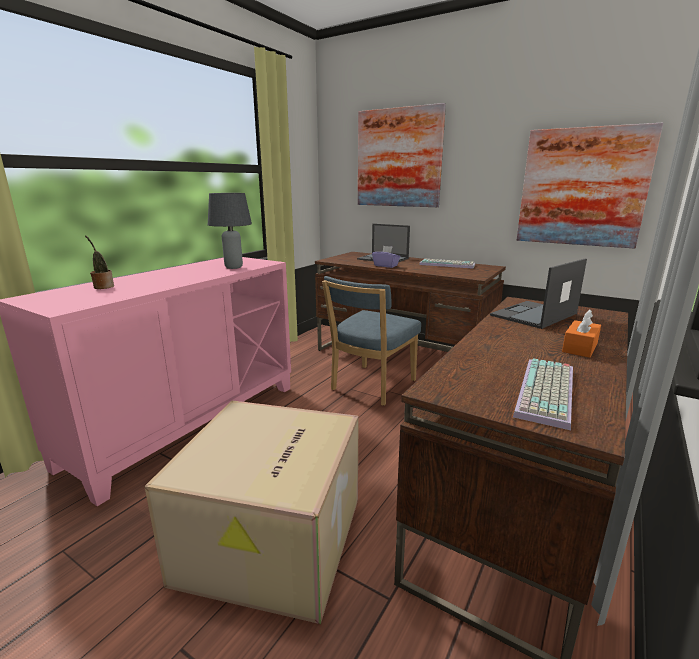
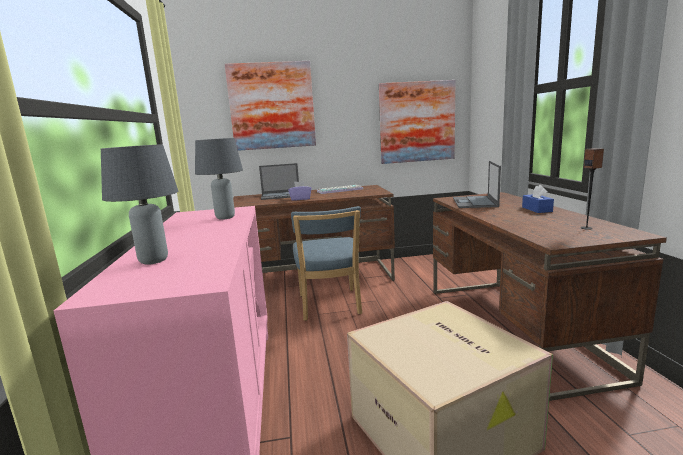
camera: 40 degrees left, 5 degrees down
potted plant [85,235,114,289] -> grey table lamp [101,144,178,265]
keyboard [513,358,573,430] -> speaker [581,148,604,230]
orange tissue box [562,309,601,358] -> blue tissue box [522,185,554,213]

